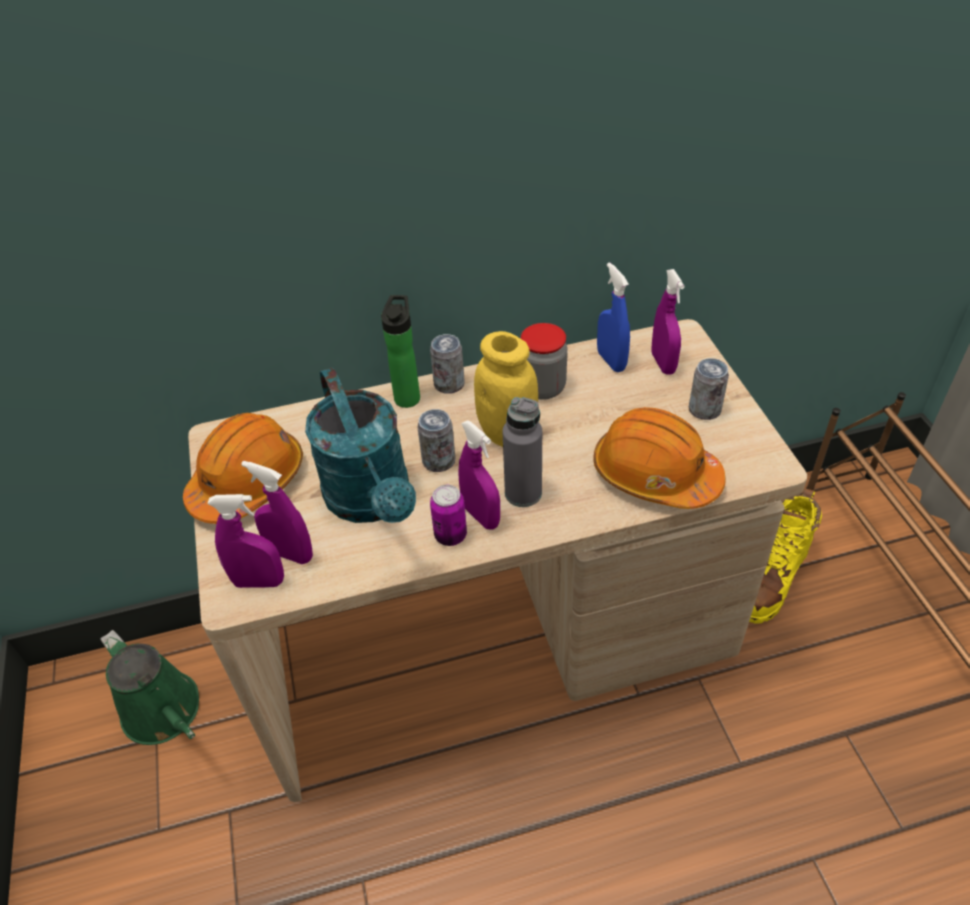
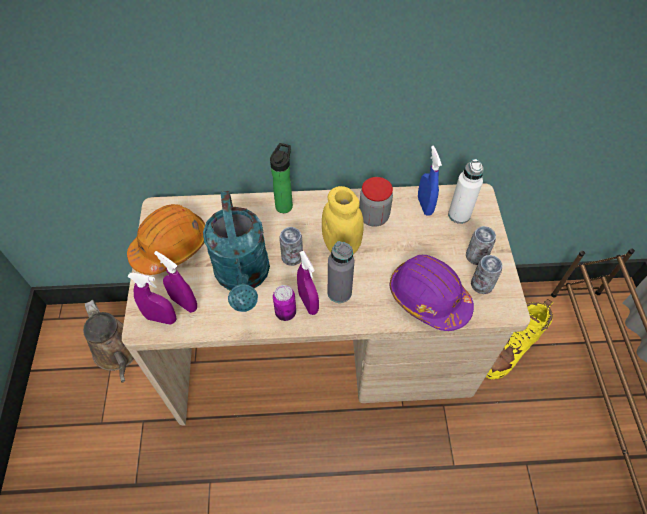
camera: 10 degrees right, 10 degrees up
green watering can [100,630,199,745] -> brown watering can [83,300,135,383]
can [430,334,465,394] -> can moved to [471,255,502,294]
orange hard hat [593,407,725,509] -> purple hard hat [390,255,474,331]
purple spray bottle [652,269,684,375] -> white bottle [448,159,484,224]

